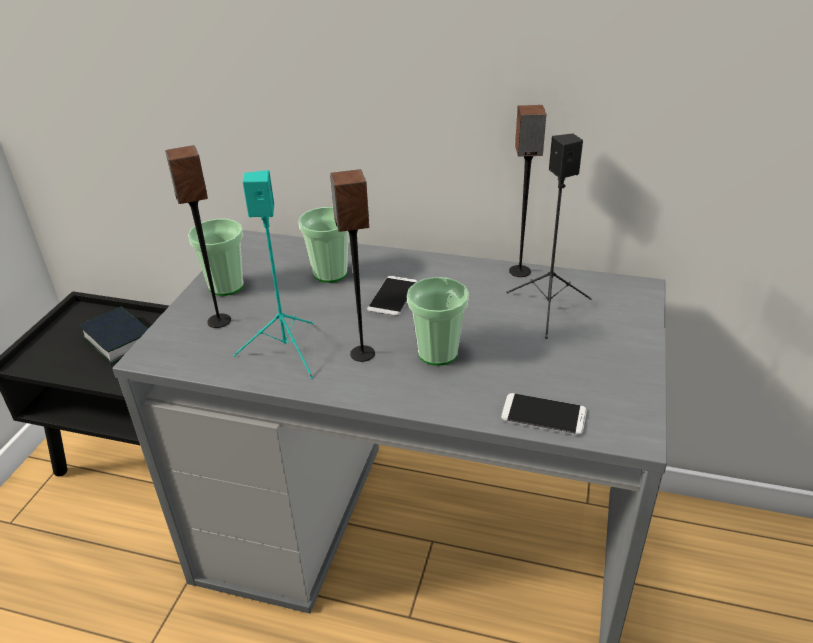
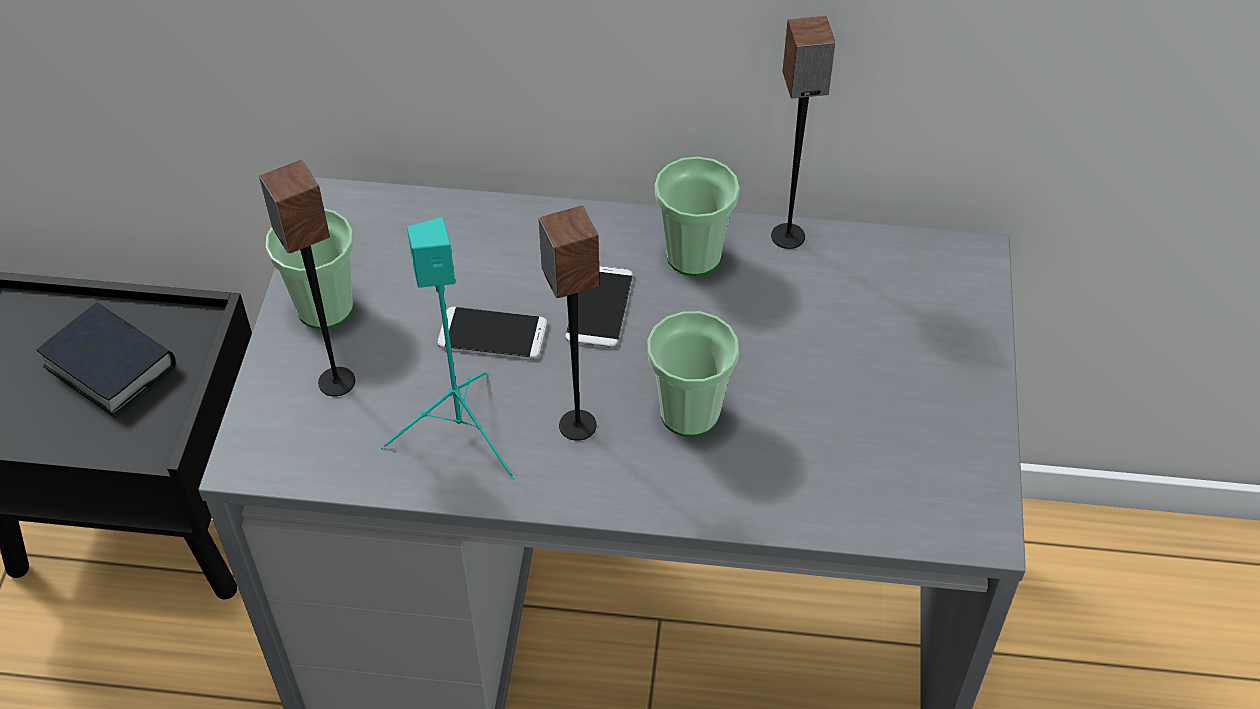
camera: 10 degrees left, 15 degrees up
cup [298,207,349,283] -> cup moved to [655,157,740,276]
phone [501,393,587,435] -> phone moved to [437,307,547,359]
black speaker [507,133,592,339] -> none

